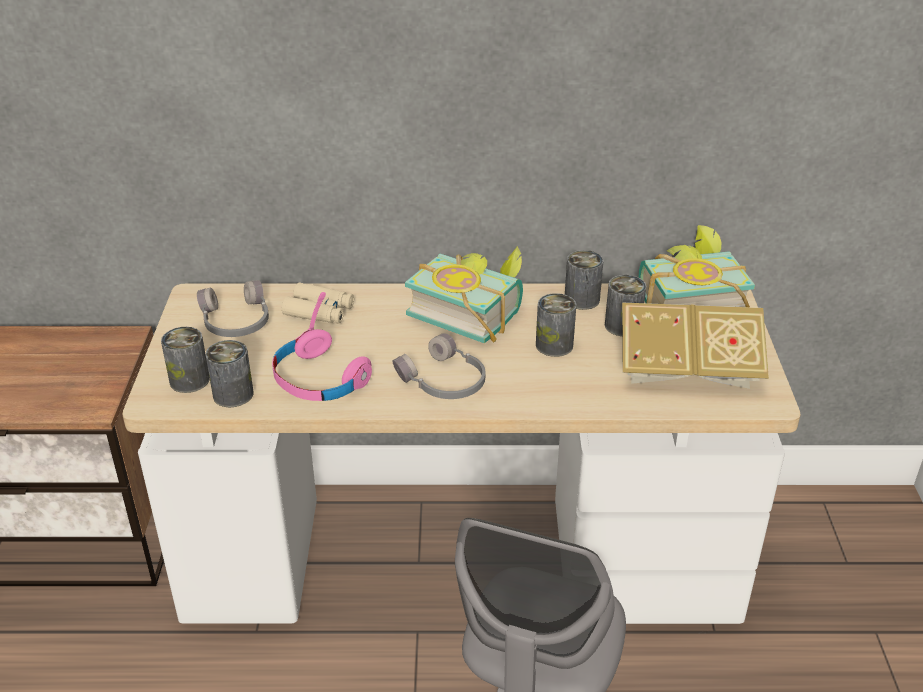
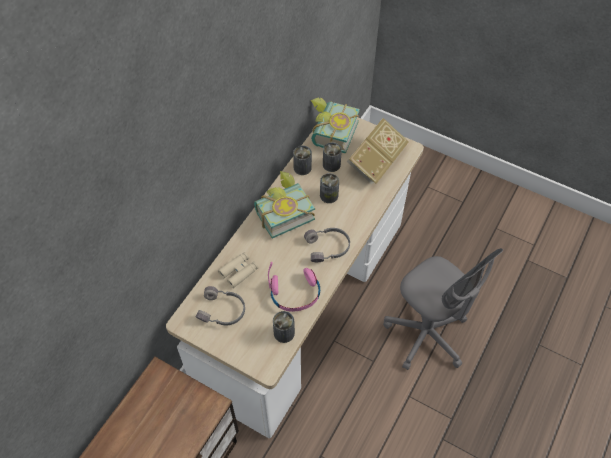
camera: 60 degrees left, 20 degrees up
can [161,327,210,393] -> none

